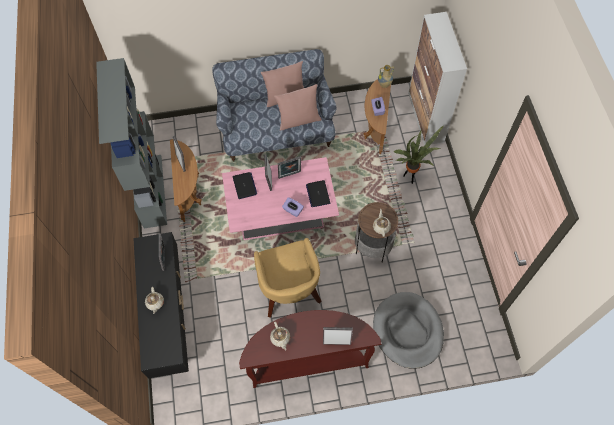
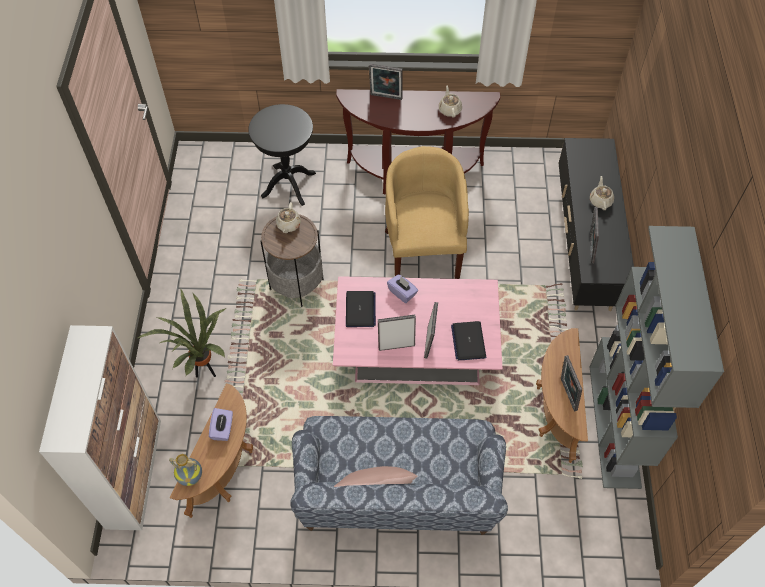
camera: 170 degrees left, 5 degrees down
pink pillow [274,84,322,131] -> none
grey dog bed [373,292,444,369] -> black side table [248,104,316,206]

